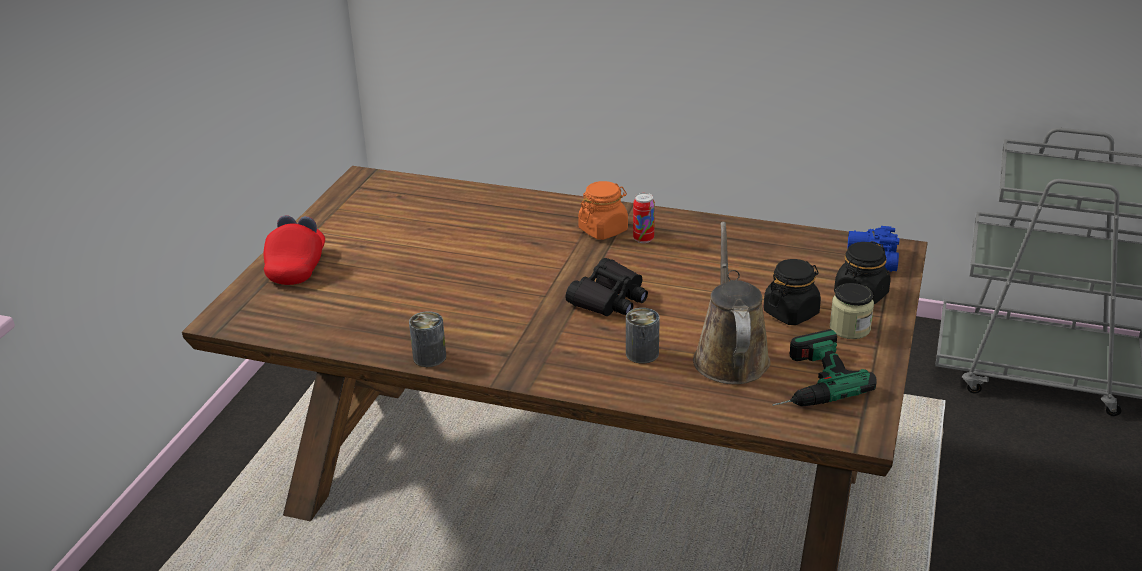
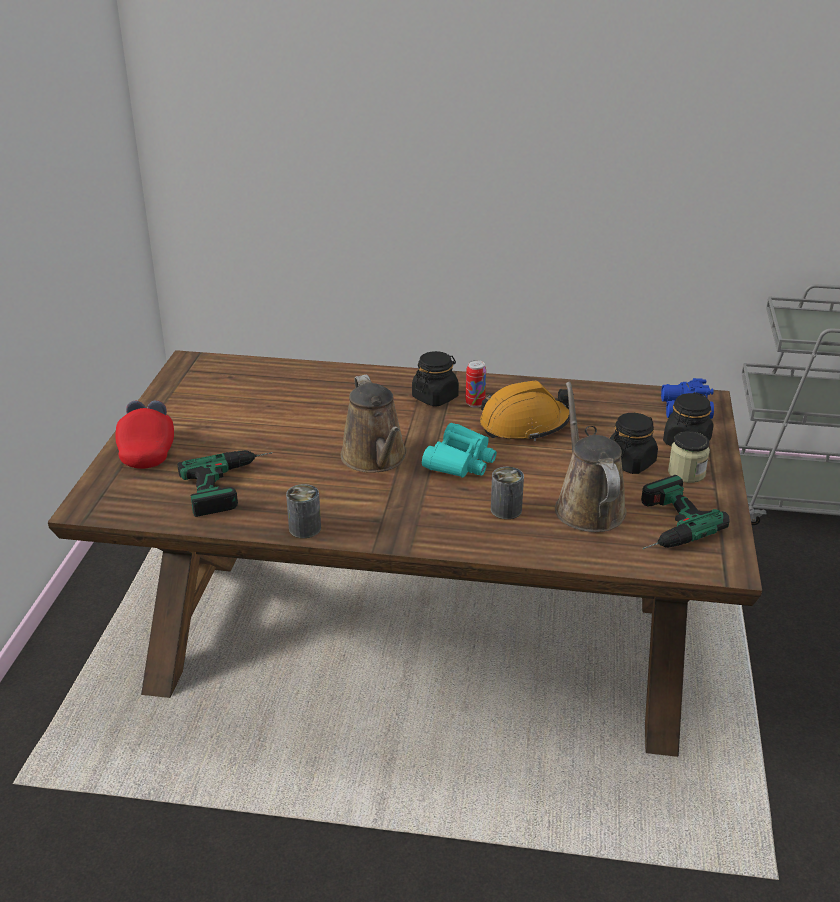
camera: 10 degrees left, 0 degrees up
black binoculars [565,258,648,316] -> turquoise binoculars [422,423,497,478]
orange jar [578,181,628,240] -> black jar [412,351,459,406]
none -> power drill [178,450,273,517]
none -> brown watering can [340,374,407,473]
none -> orange hard hat [480,380,574,441]

